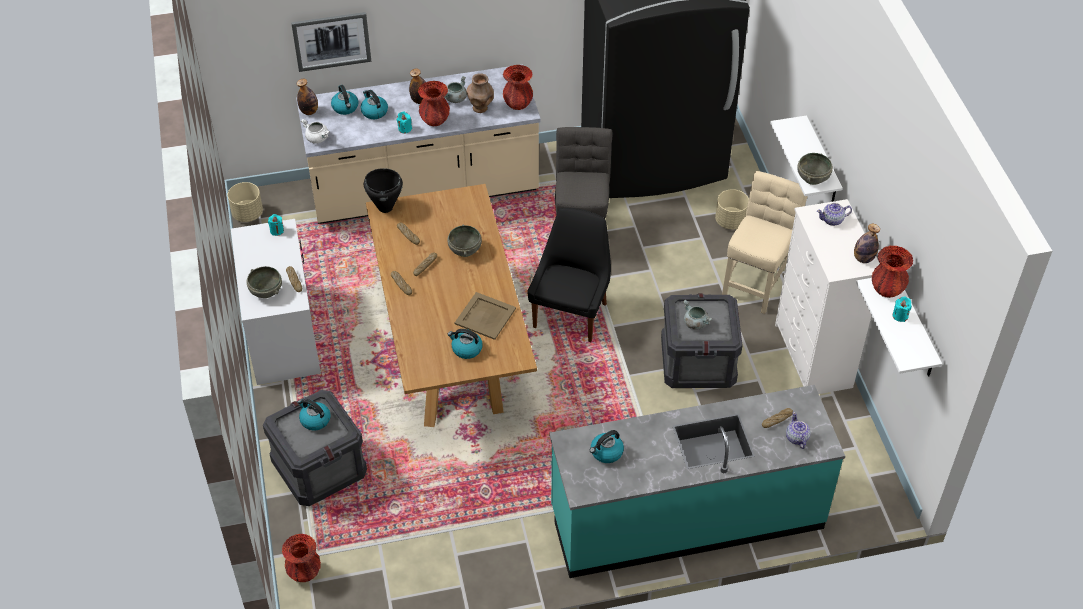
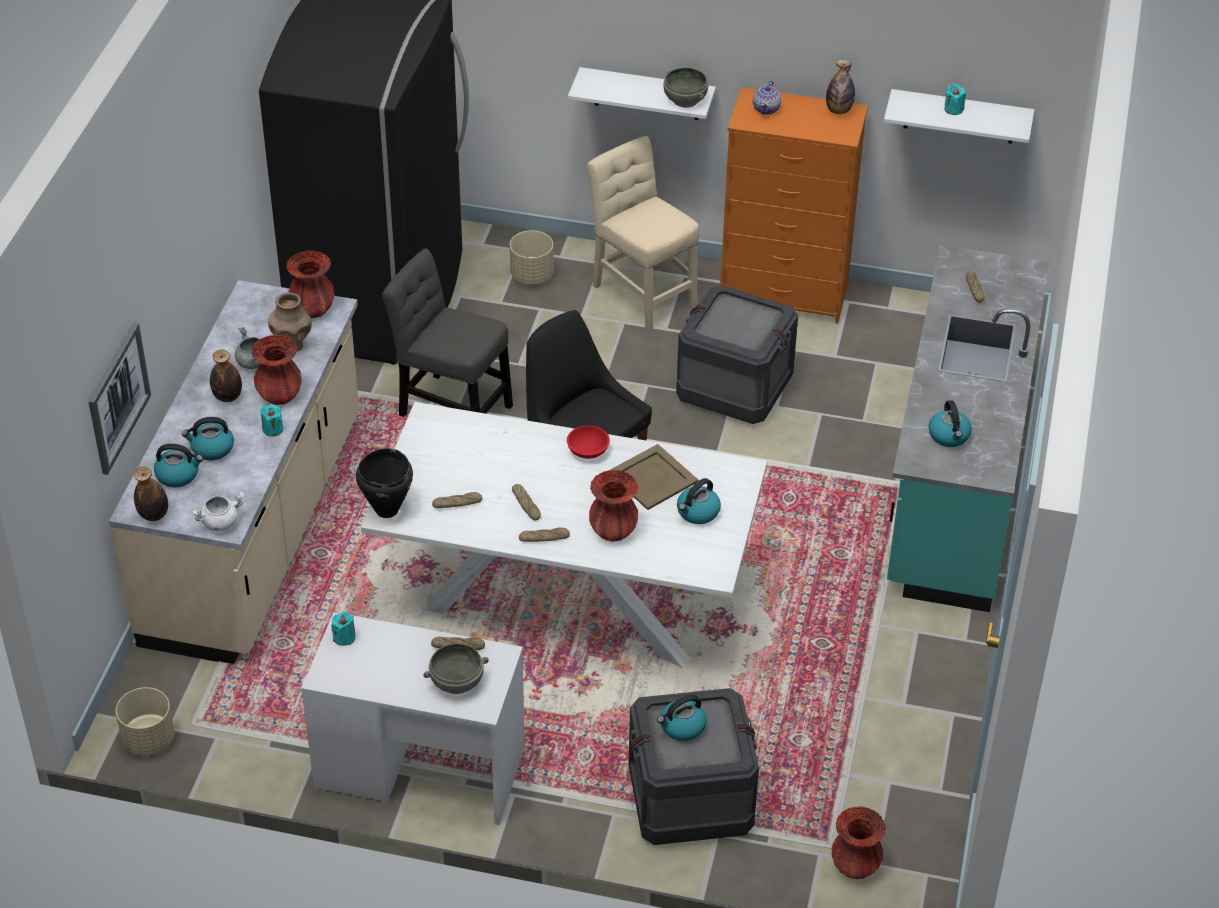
camera: 65 degrees left, 5 degrees down
brown dining table [366,184,537,427] -> white dining table [361,402,767,668]
grey bowl [447,225,482,257] -> none
grey cooking pot [683,300,713,330] -> none
white dresser [775,199,880,394] -> orange dresser [720,87,868,323]
teapot [786,412,811,449] -> none
red vase [872,246,913,298] -> red vase moved to [589,470,638,542]
none -> red bowl [567,425,610,459]

